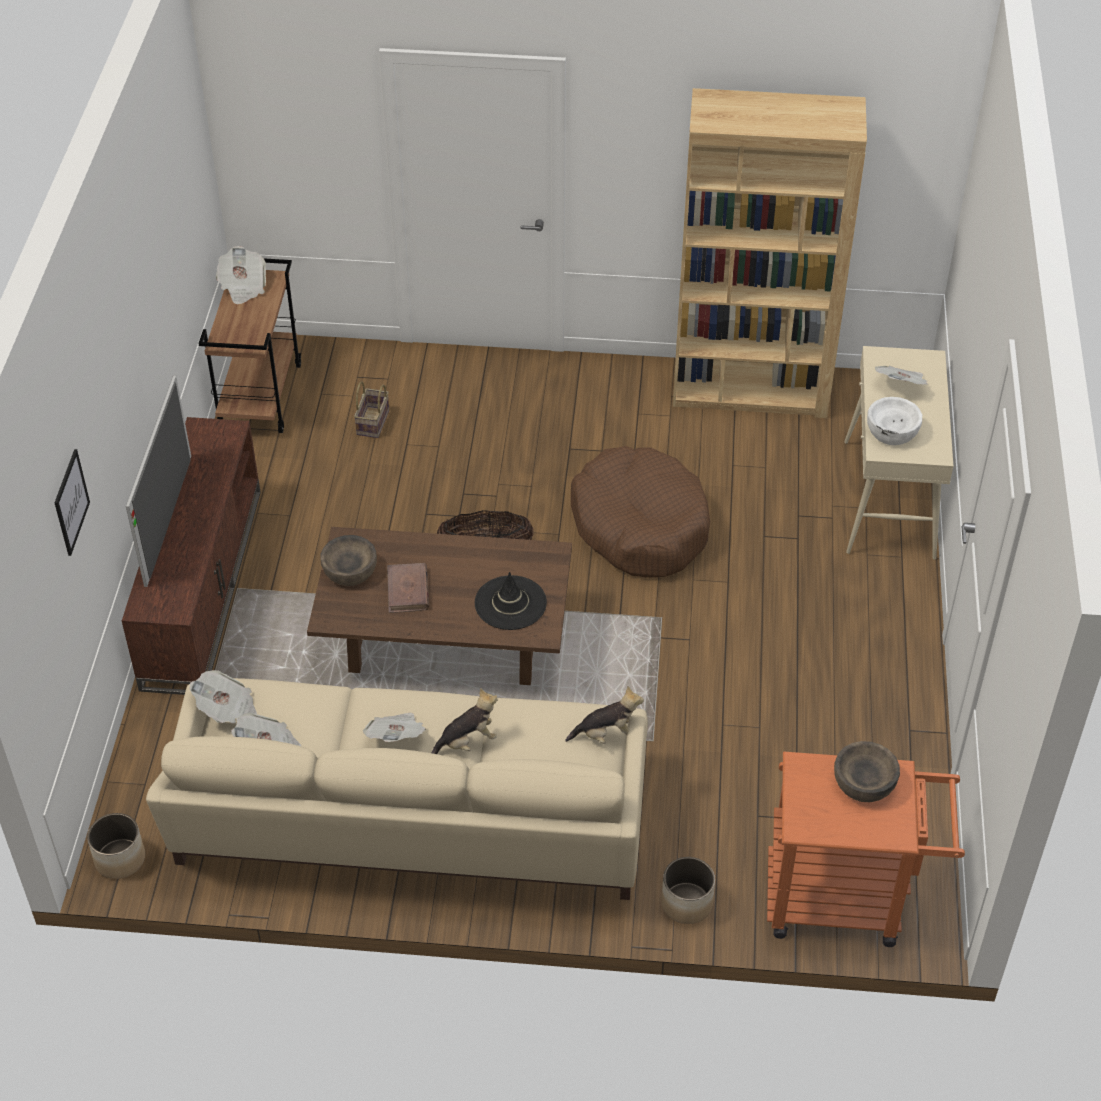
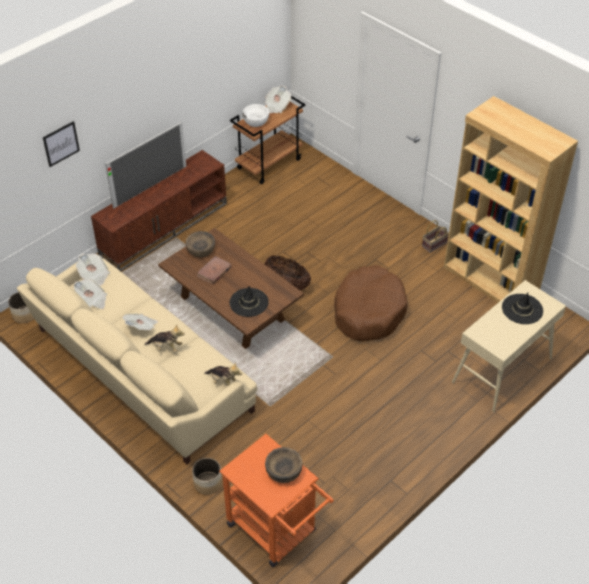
camera: 40 degrees right, 0 degrees up
basket [354,381,389,438] -> basket moved to [422,220,449,253]
white bowl [867,397,922,445] -> white bowl moved to [242,104,269,127]
newspaper [875,366,928,385] -> black hat [502,293,543,324]

